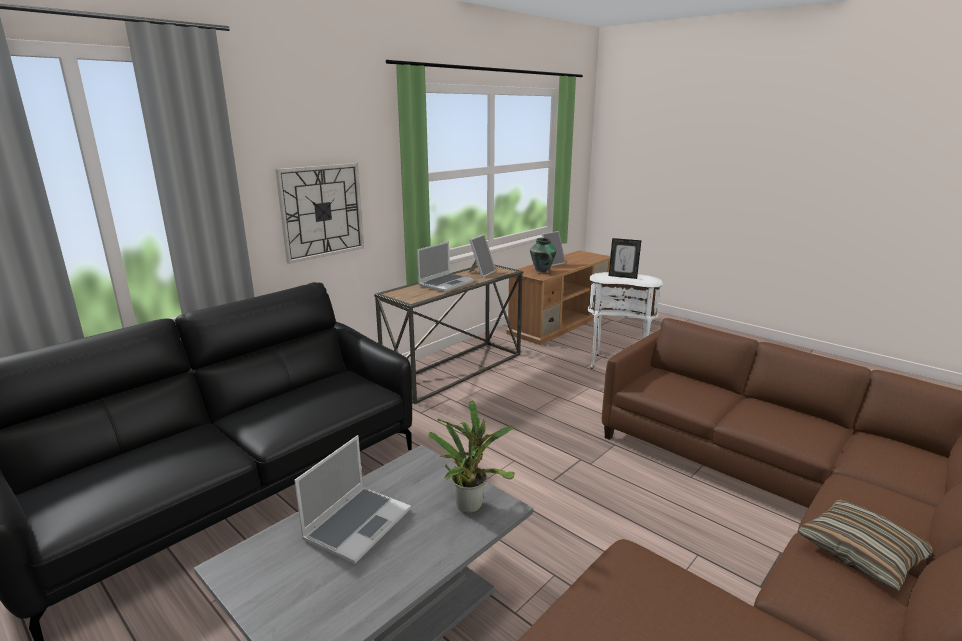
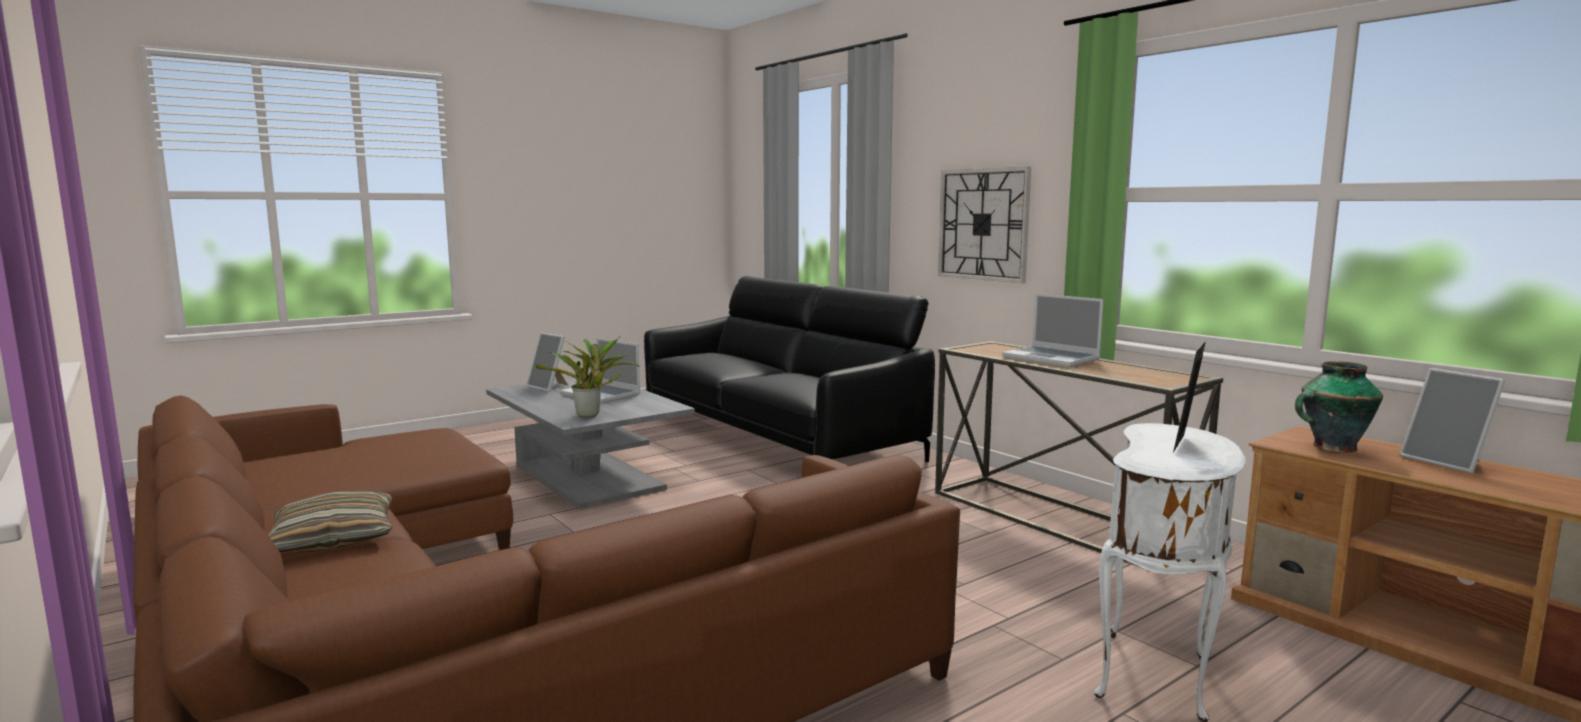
camera: 100 degrees right, 10 degrees down
picture frame [468,234,496,278] -> picture frame moved to [526,333,568,392]

